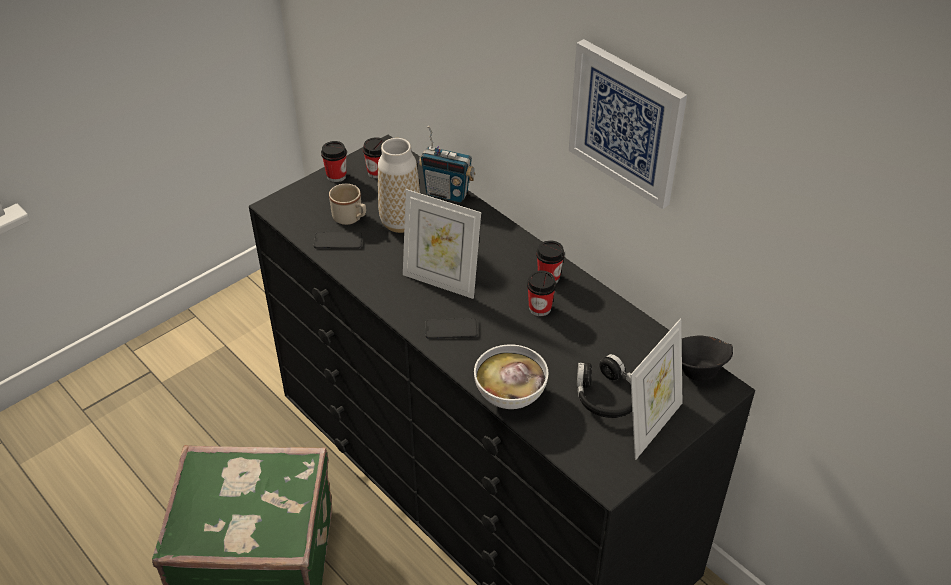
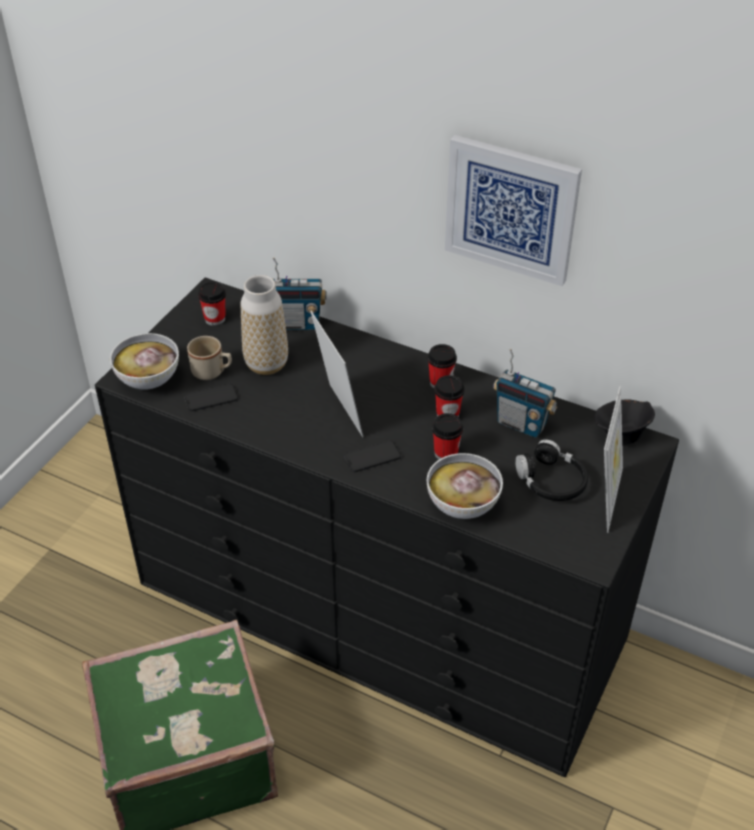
camera: 20 degrees left, 0 degrees up
cup [321,141,347,182] -> cup moved to [432,413,463,459]
picture frame [403,189,481,299] -> picture frame turned 120 degrees counterclockwise [310,311,363,437]
none -> bowl [110,333,179,390]
none -> radio [493,348,557,438]

